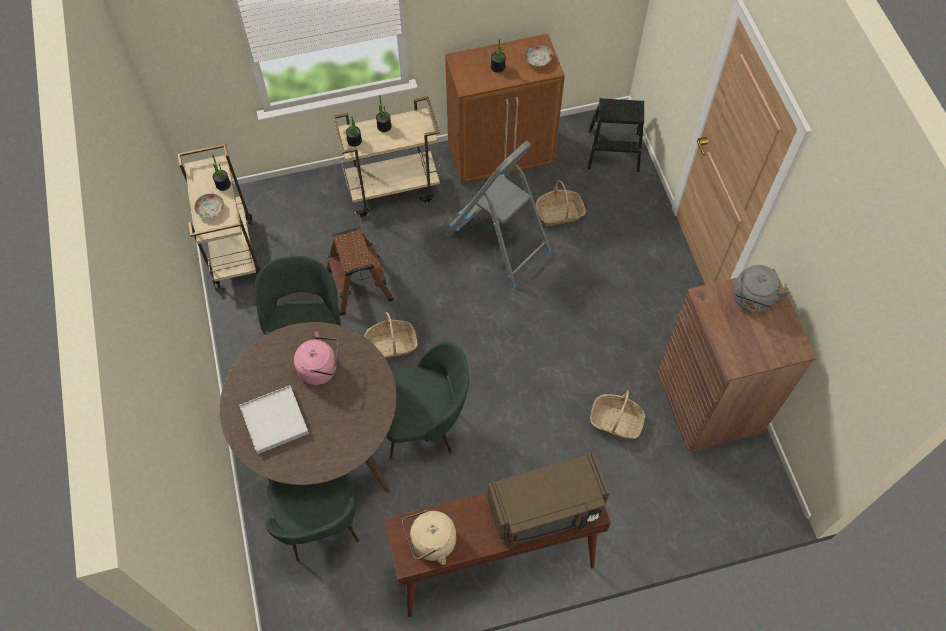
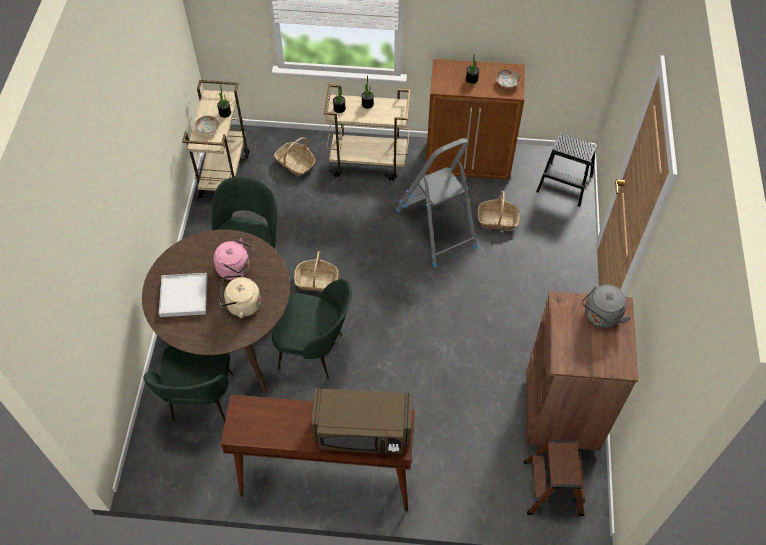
camera: 20 degrees right, 5 degrees down
brown step ladder [326,227,394,316] -> brown step ladder moved to [523,440,586,516]
beige kettle [402,510,456,565] -> beige kettle moved to [219,275,261,318]
basket [590,390,645,439] -> basket moved to [274,137,315,177]

